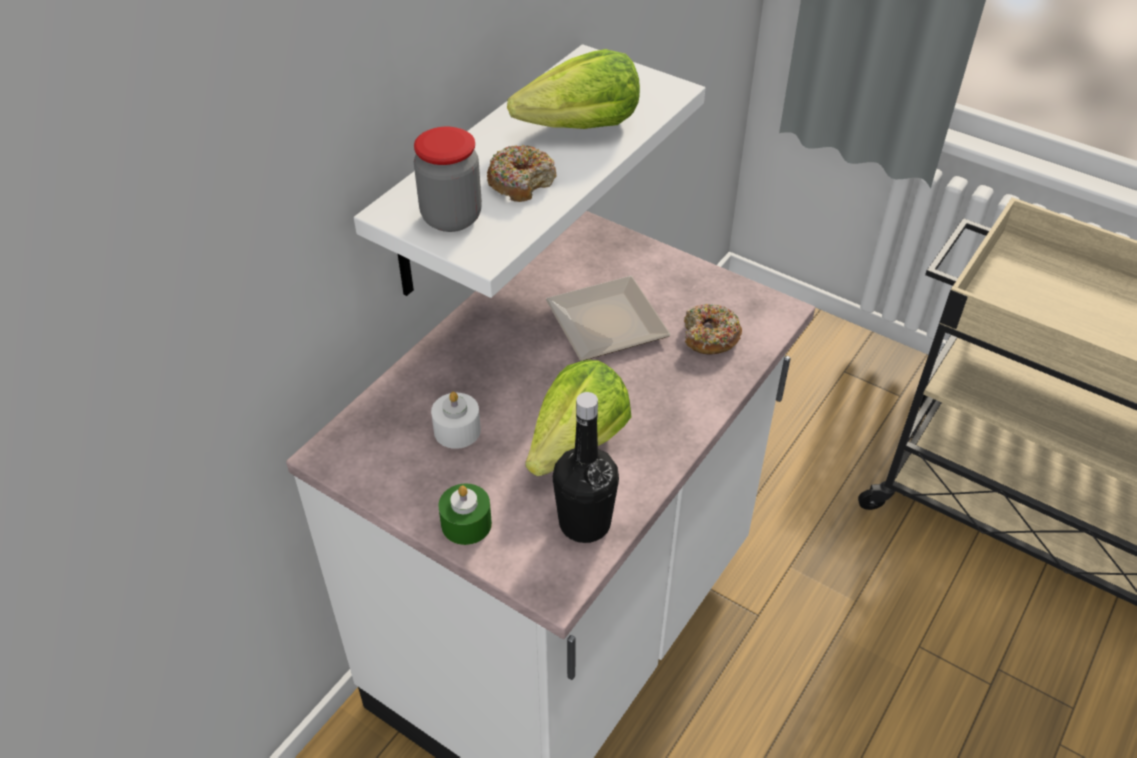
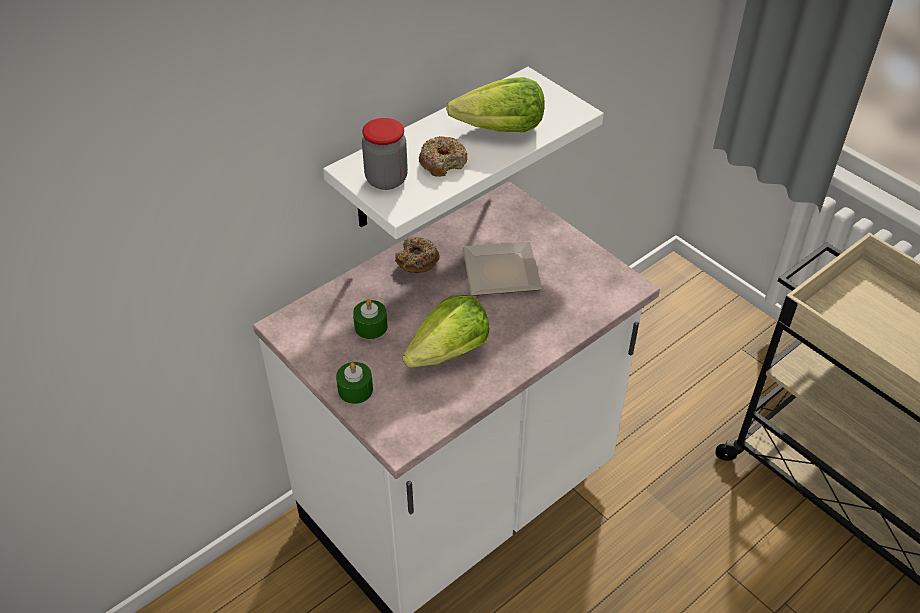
camera: 15 degrees right, 0 degrees up
white candle [431,392,481,449] -> green candle [353,299,387,339]
black bottle [553,392,619,543] -> none
donut [684,304,742,354] -> donut moved to [395,237,440,273]

